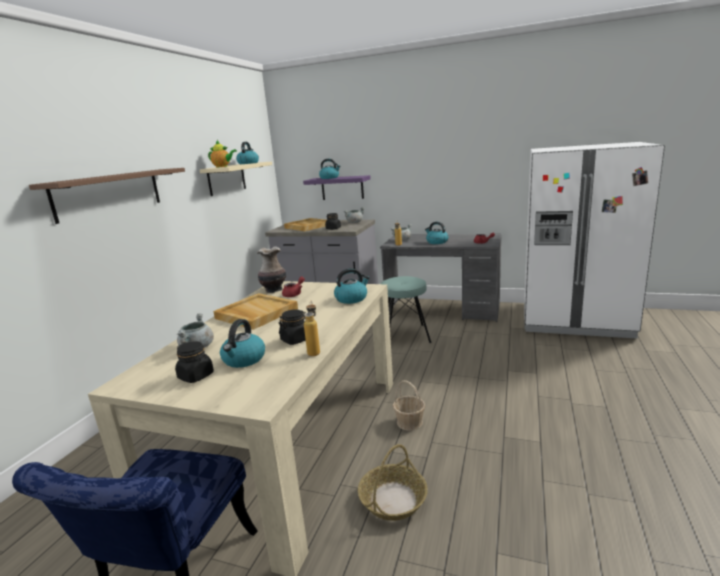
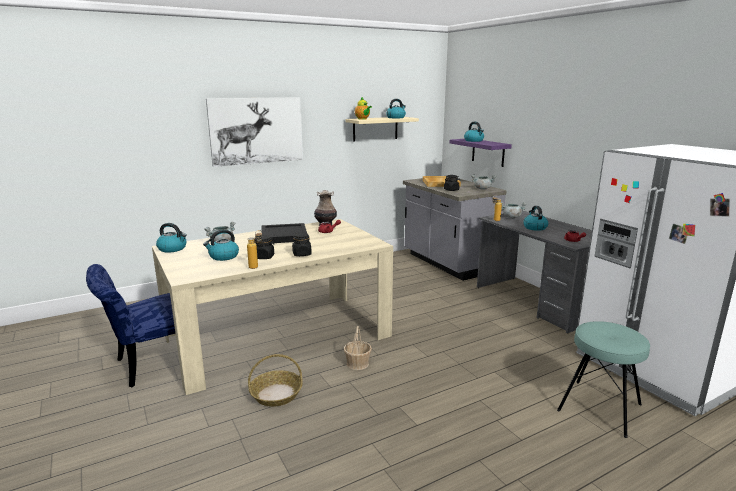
camera: 40 degrees right, 0 degrees up
brown shelf [29,168,185,224] -> picture [206,97,303,167]
black jar [175,341,214,383] -> black jar moved to [292,232,312,256]
beige tray [213,293,298,330] -> black tray [262,223,307,243]
kettle [334,268,370,304] -> kettle moved to [156,223,187,253]
turquoise stool [380,276,432,343] -> turquoise stool moved to [557,321,650,438]

